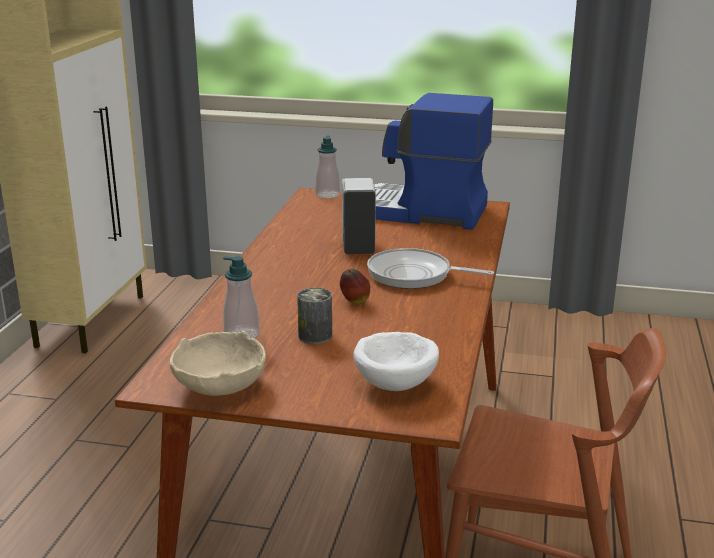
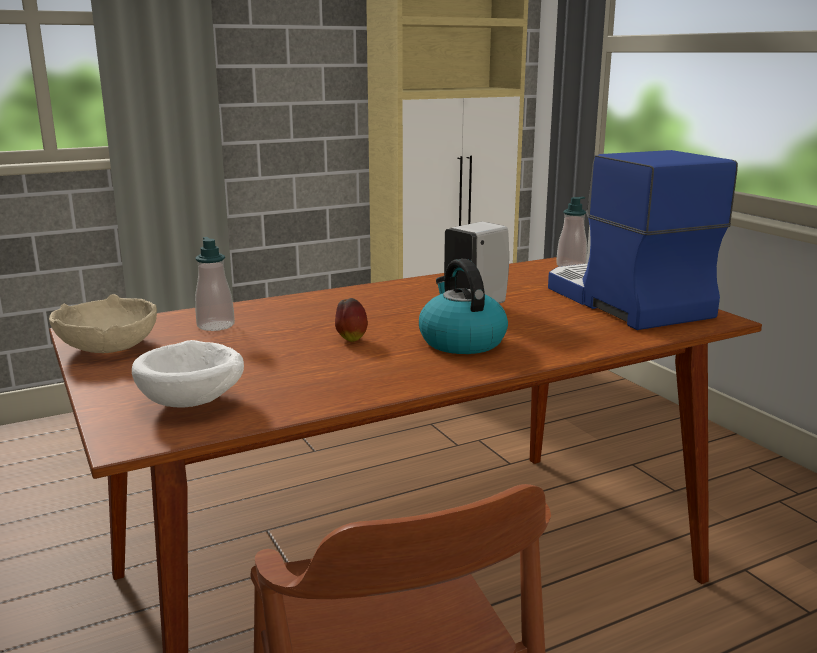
camera: 50 degrees right, 5 degrees down
can [297,288,332,344] -> none
frying pan [367,248,494,289] -> kettle [419,259,508,354]

